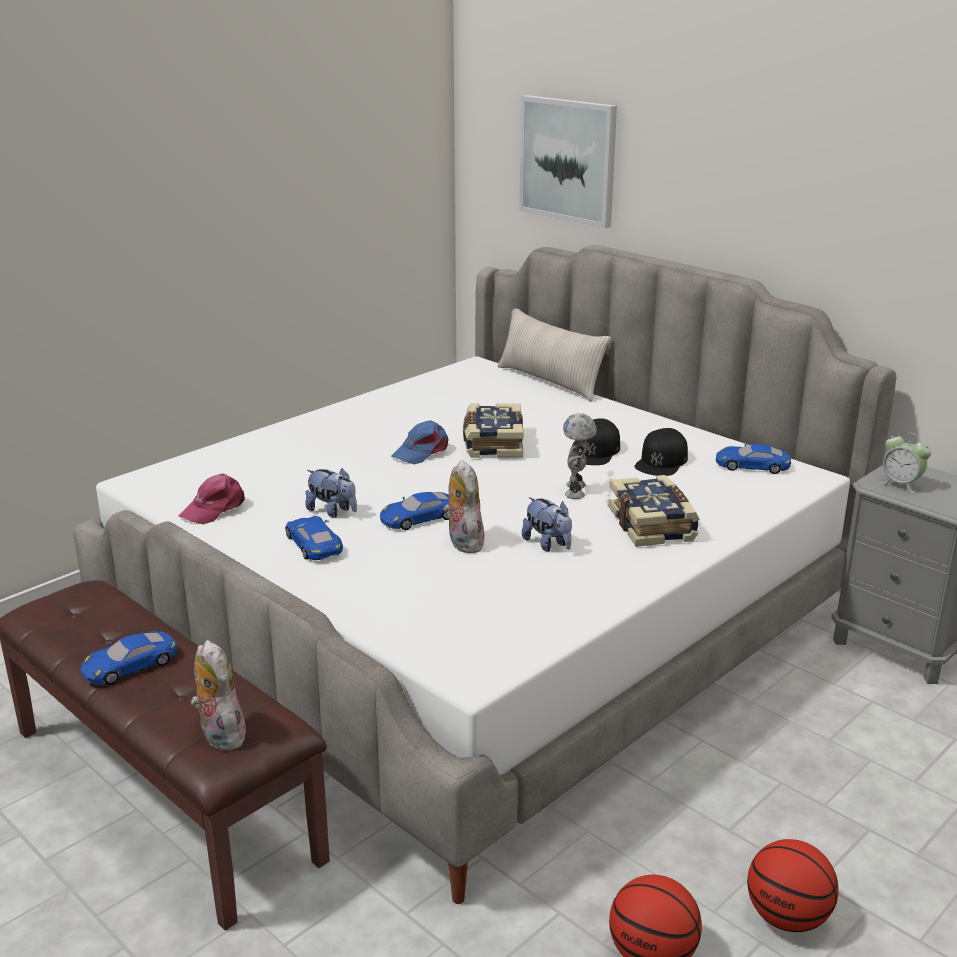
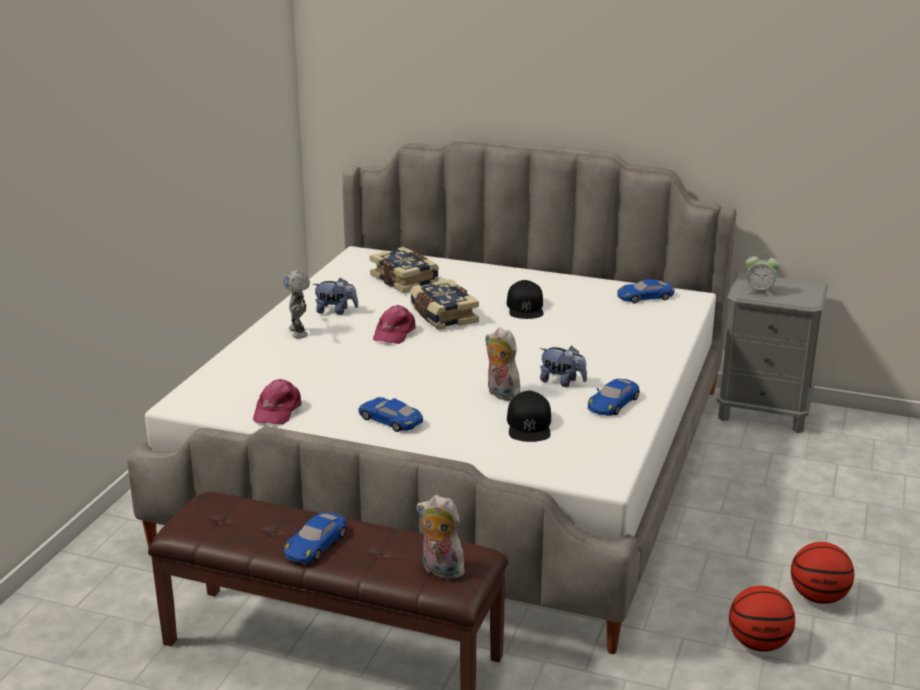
camera: 25 degrees left, 0 degrees up
plush toy [305,468,357,518] -> plush toy moved to [312,278,358,315]
blue toy car [380,492,449,530] -> blue toy car moved to [588,379,640,416]
blue cap [391,420,449,464] -> pink cap [373,305,416,344]
beige pillow [498,308,611,402] -> none
picture [519,95,617,228] -> none
toy robot [563,413,597,499] -> toy robot moved to [283,270,310,338]
book [608,475,700,547] -> book moved to [370,247,439,293]
black cap [634,428,688,476] -> black cap moved to [507,391,551,442]

